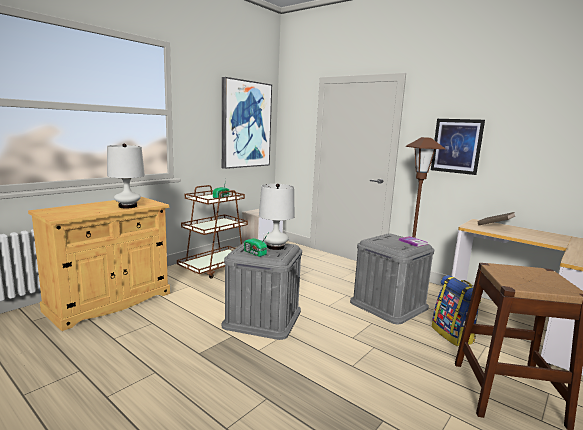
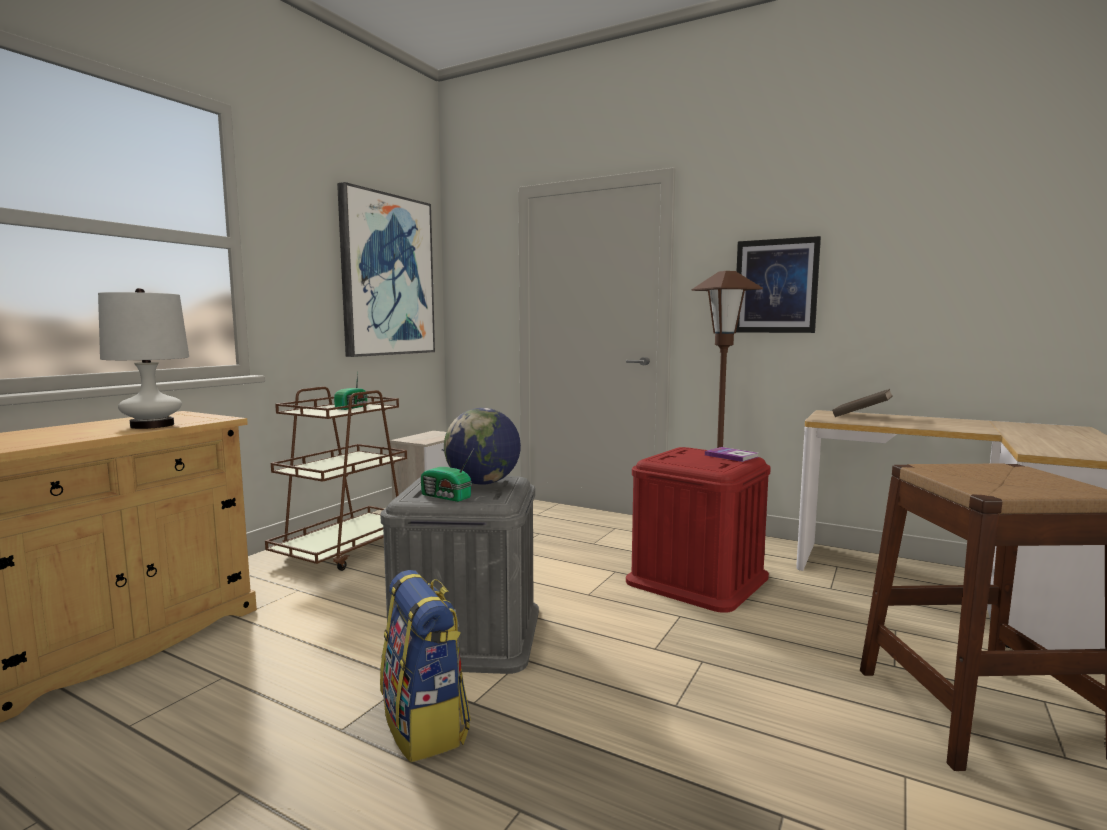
camera: 10 degrees left, 5 degrees down
white table lamp [259,184,295,250] -> globe [444,408,521,485]
grey storage box [350,234,434,324] -> red storage box [626,447,771,613]
backpack [432,275,481,346] -> backpack moved to [380,570,471,762]

